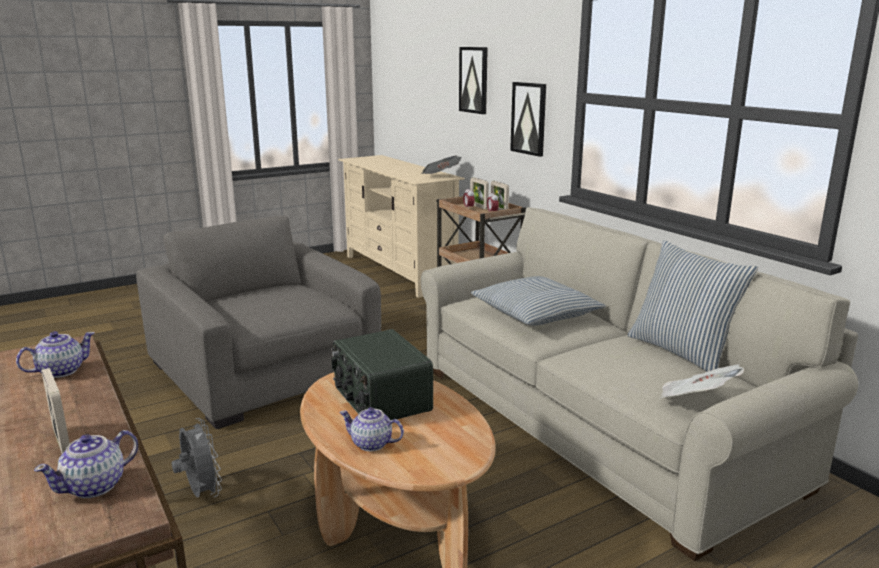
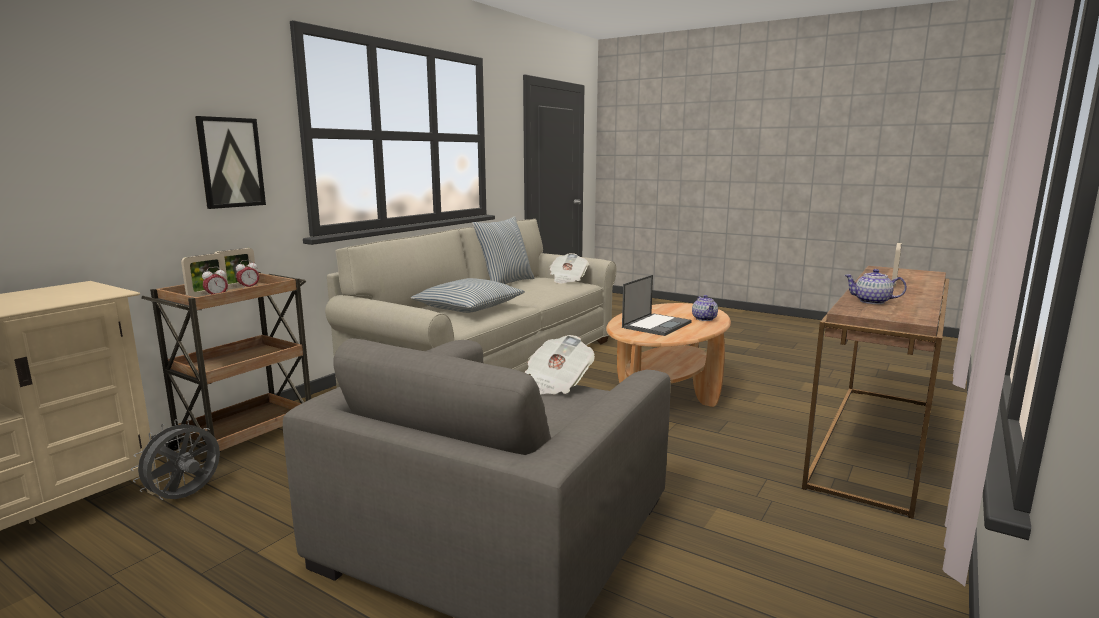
camera: 115 degrees left, 5 degrees down
teapot [34,430,138,498] -> none
grey fan [171,418,222,497] -> grey fan moved to [131,419,220,500]
radio [331,329,433,420] -> laptop [622,275,692,336]
newspaper [421,156,462,174] -> newspaper moved to [525,335,595,395]
picture [459,47,488,114] -> none

